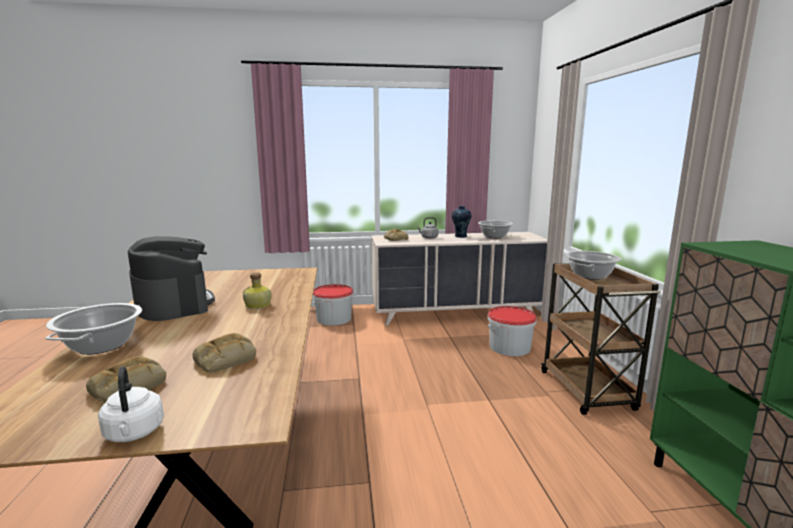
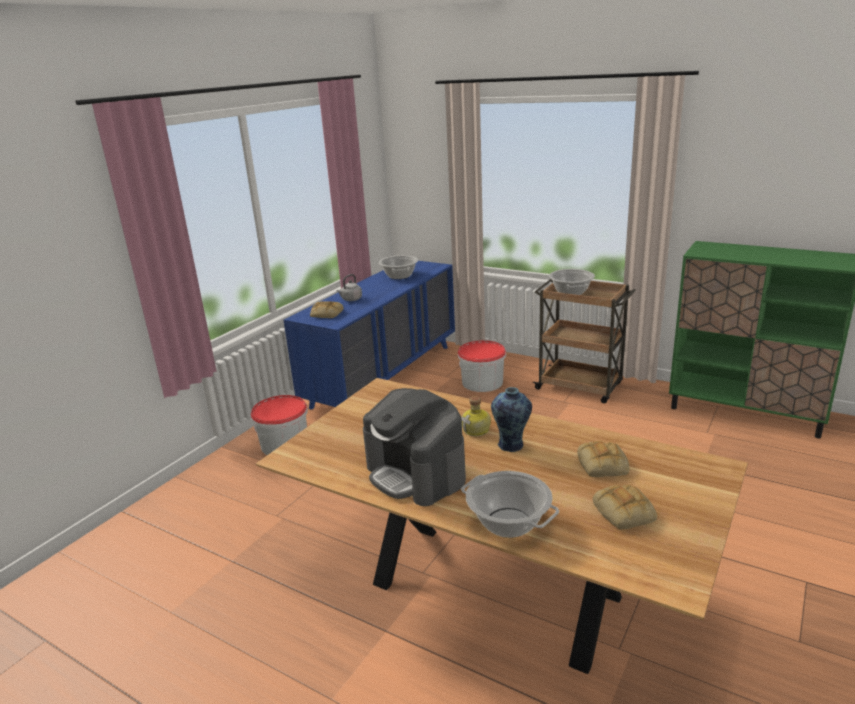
camera: 50 degrees left, 10 degrees up
white kettle [98,366,164,442] -> none
coffee machine [128,236,215,321] -> coffee machine turned 135 degrees counterclockwise [363,388,466,506]
beige dresser [371,232,548,326] -> blue dresser [283,261,455,410]
vase [452,206,471,238] -> vase moved to [491,387,532,452]

